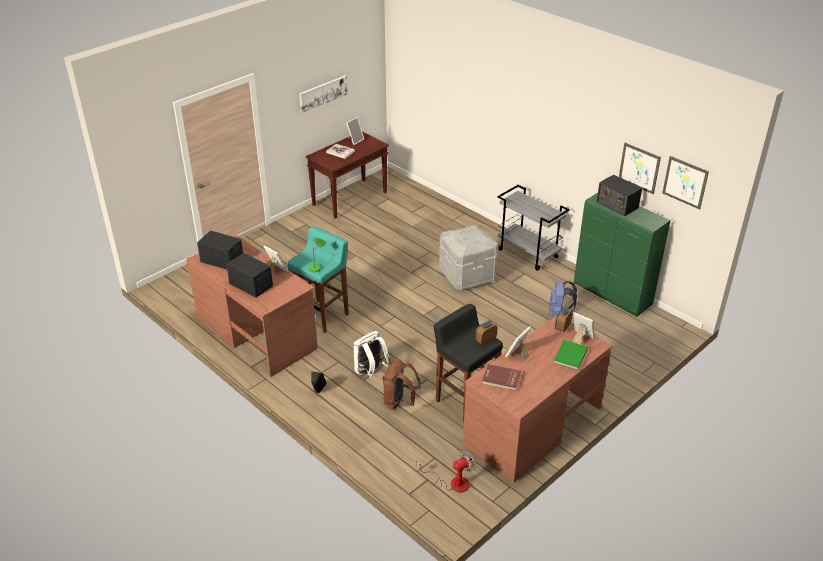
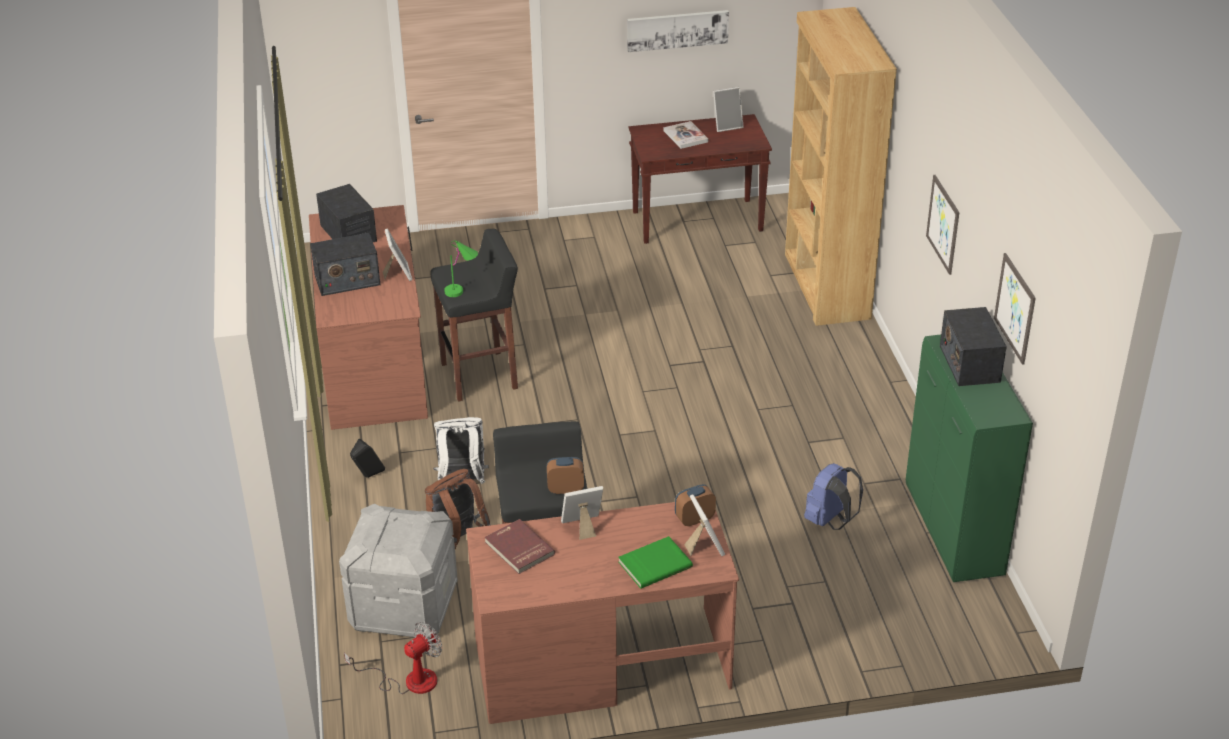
camera: 35 degrees right, 0 degrees up
radio [226,253,273,298] -> radio turned 90 degrees clockwise [310,233,381,296]
turquoise stool [287,227,349,334] -> black stool [430,229,518,402]
fan [416,450,476,492] -> fan turned 45 degrees counterclockwise [344,622,442,694]
grey storage box [439,224,498,291] -> grey storage box moved to [339,504,458,637]
grey cart [497,185,570,271] -> none
picture [662,156,709,210] -> picture moved to [926,175,960,275]
none -> brown bookcase [785,7,897,326]

